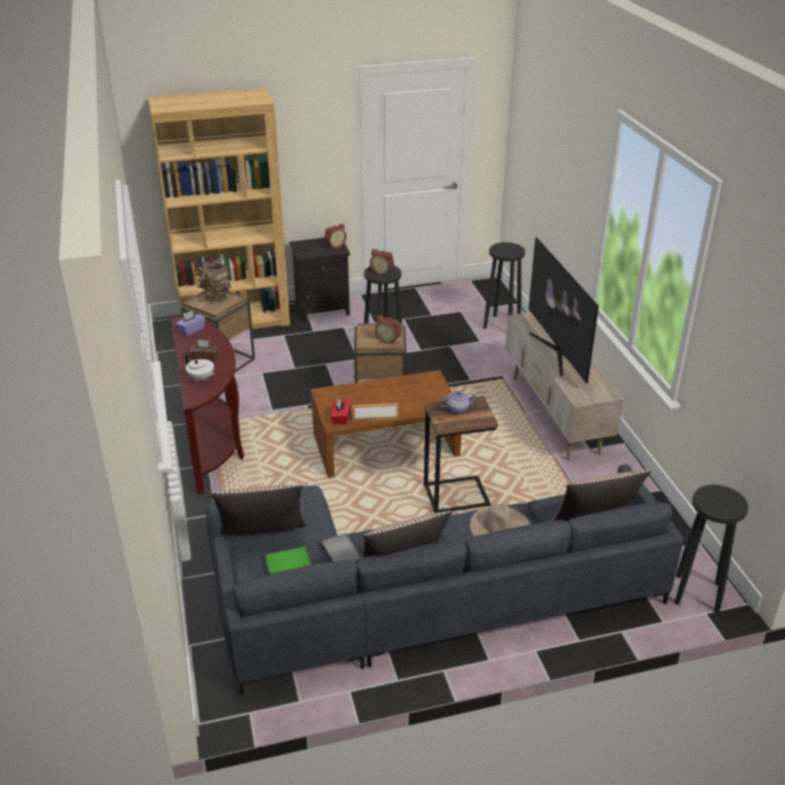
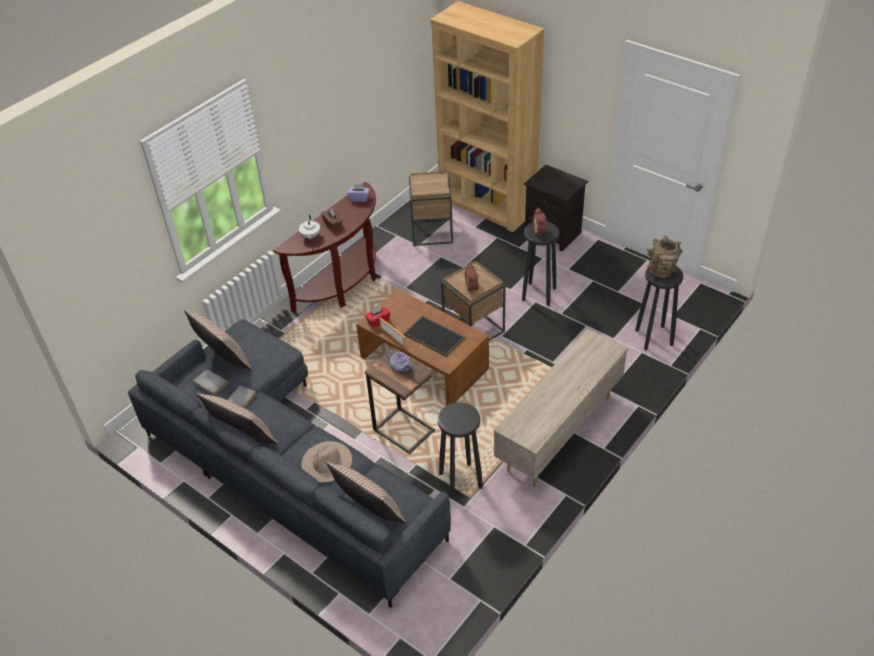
camera: 55 degrees right, 10 degrees up
brown vase [196,261,231,302] -> brown vase moved to [647,235,683,278]
green book [265,546,311,574] -> grey book [193,369,229,395]
alarm clock [324,224,346,249] -> none
television [529,237,599,384] -> none
black stool [675,485,748,613] -> black stool moved to [438,402,483,499]
none -> tray [403,315,465,357]

